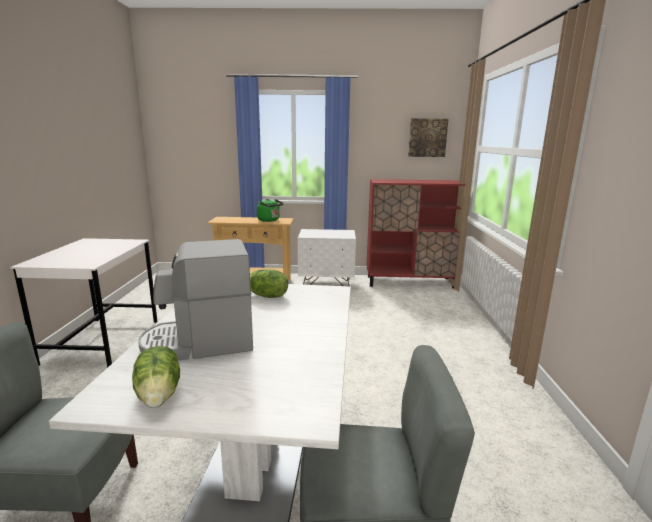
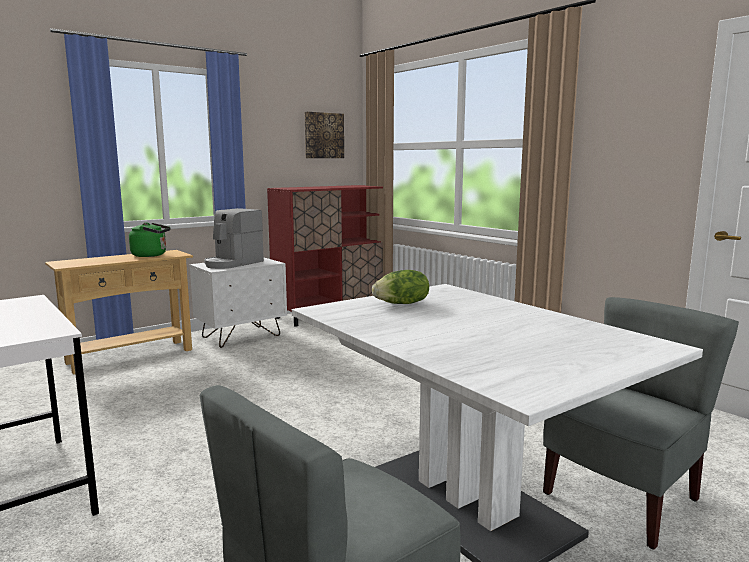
camera: 40 degrees left, 5 degrees down
lettuce [132,346,180,408] -> none
coffee machine [138,239,253,361] -> coffee machine moved to [204,208,264,269]

